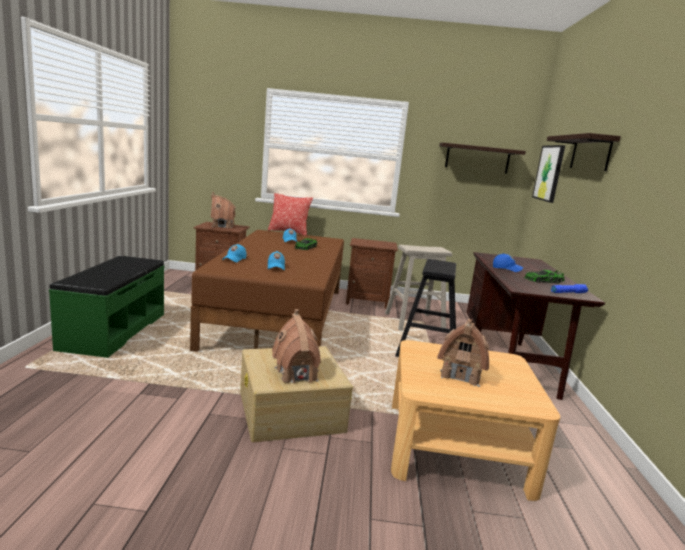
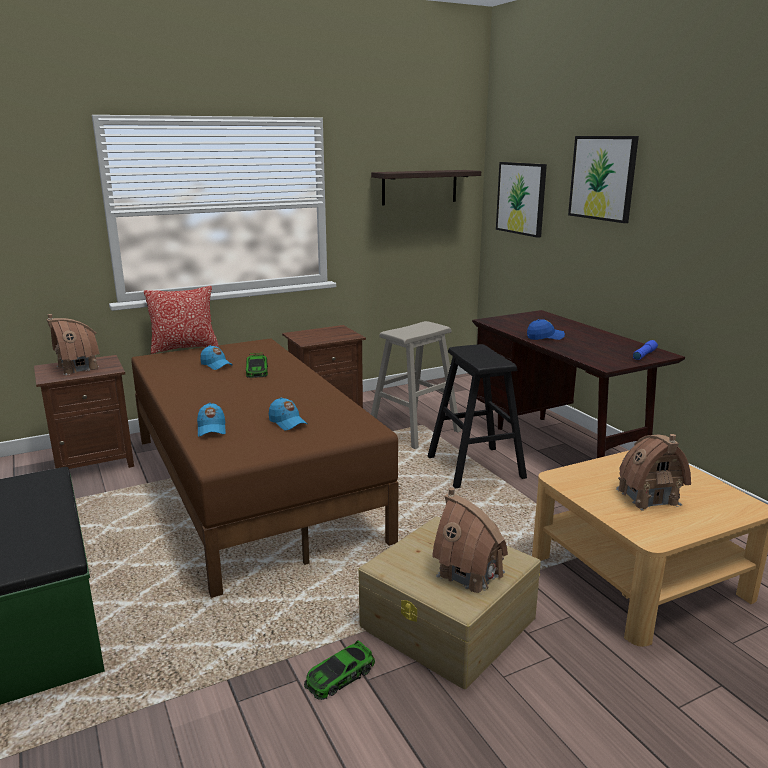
camera: 30 degrees left, 5 degrees up
toy car [524,270,565,284] -> toy car moved to [304,640,375,700]
shelf [547,133,621,171] -> picture [568,136,639,223]

